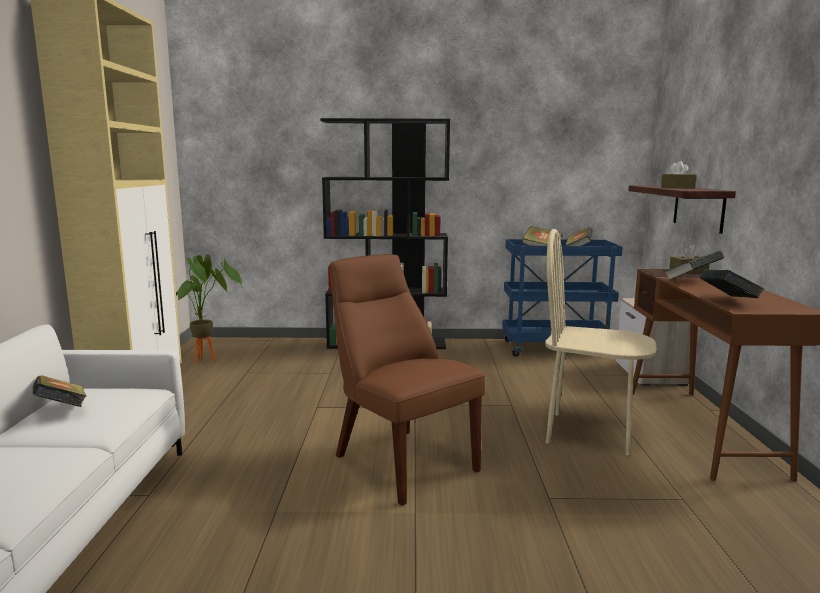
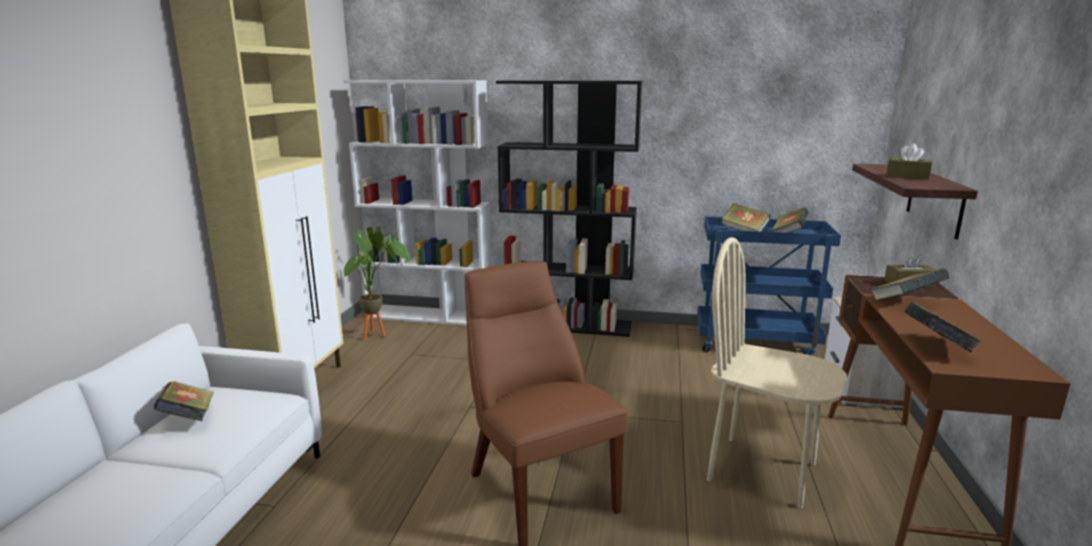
camera: 10 degrees right, 5 degrees up
none -> white bookcase [343,80,492,326]

